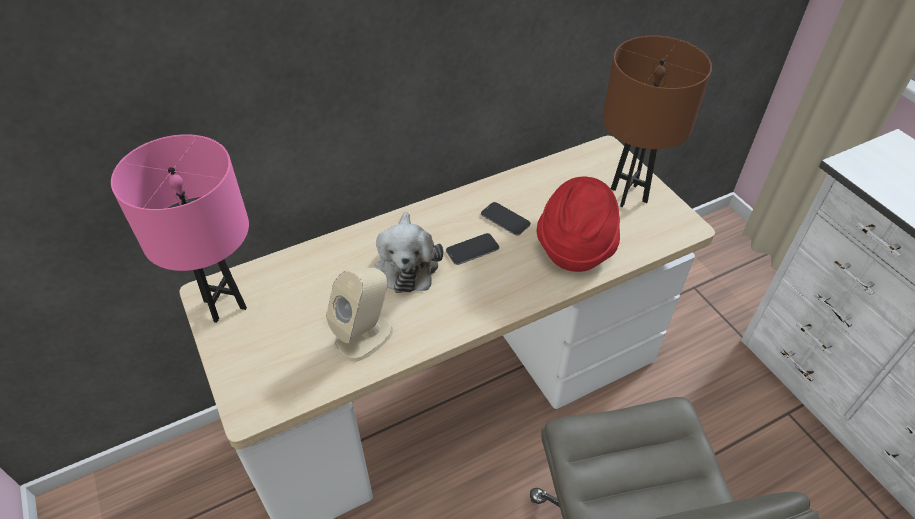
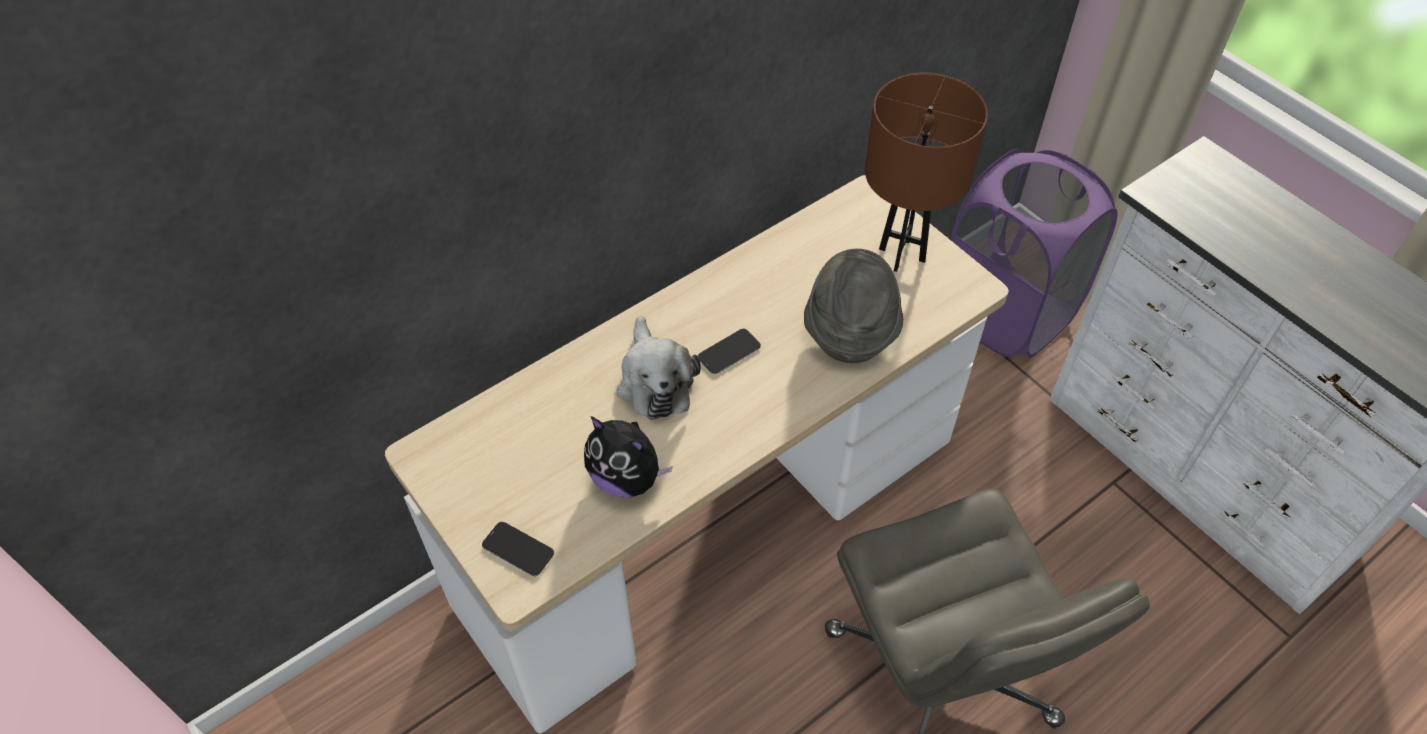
camera: 10 degrees left, 5 degrees up
pink table lamp [111,134,249,323] -> none
beige speaker [326,268,393,362] -> plush toy [584,416,673,497]
phone [481,202,531,236] -> phone moved to [482,522,554,577]
red hat [537,176,620,272] -> grey hat [804,249,903,363]
none -> purple laundry basket [950,149,1117,358]

